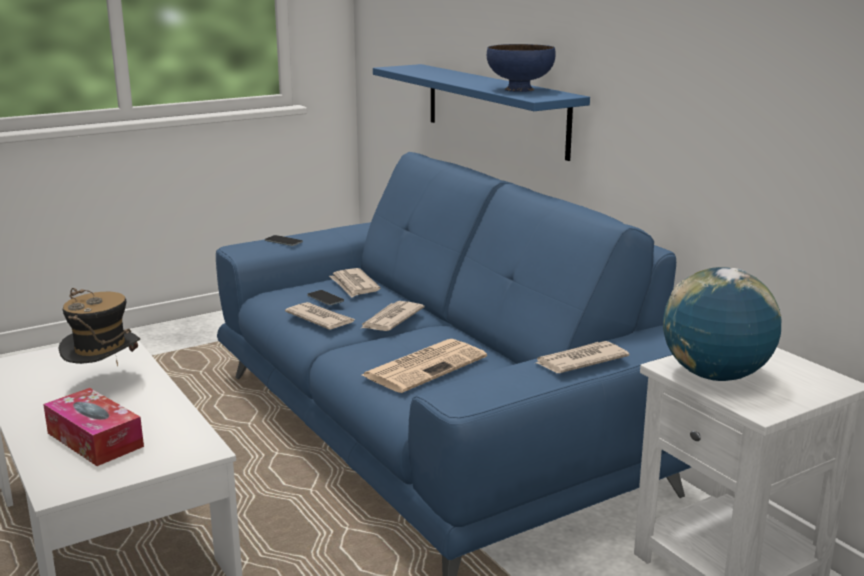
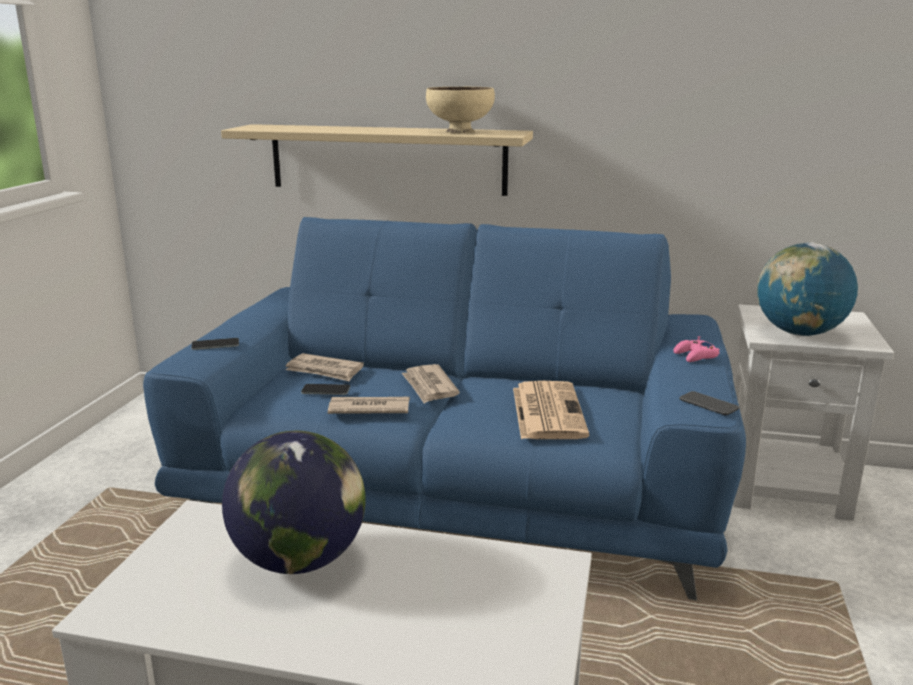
camera: 45 degrees left, 0 degrees up
tissue box [43,388,144,466] -> none
hat [58,288,140,366] -> globe [222,431,366,574]
blue shelf [373,64,590,161] -> beige shelf [221,124,533,196]
blue bowl [487,44,556,92] -> beige bowl [426,87,495,133]
newspaper [533,341,629,373] -> pink game controller [674,336,720,362]
none -> phone [679,391,739,415]

